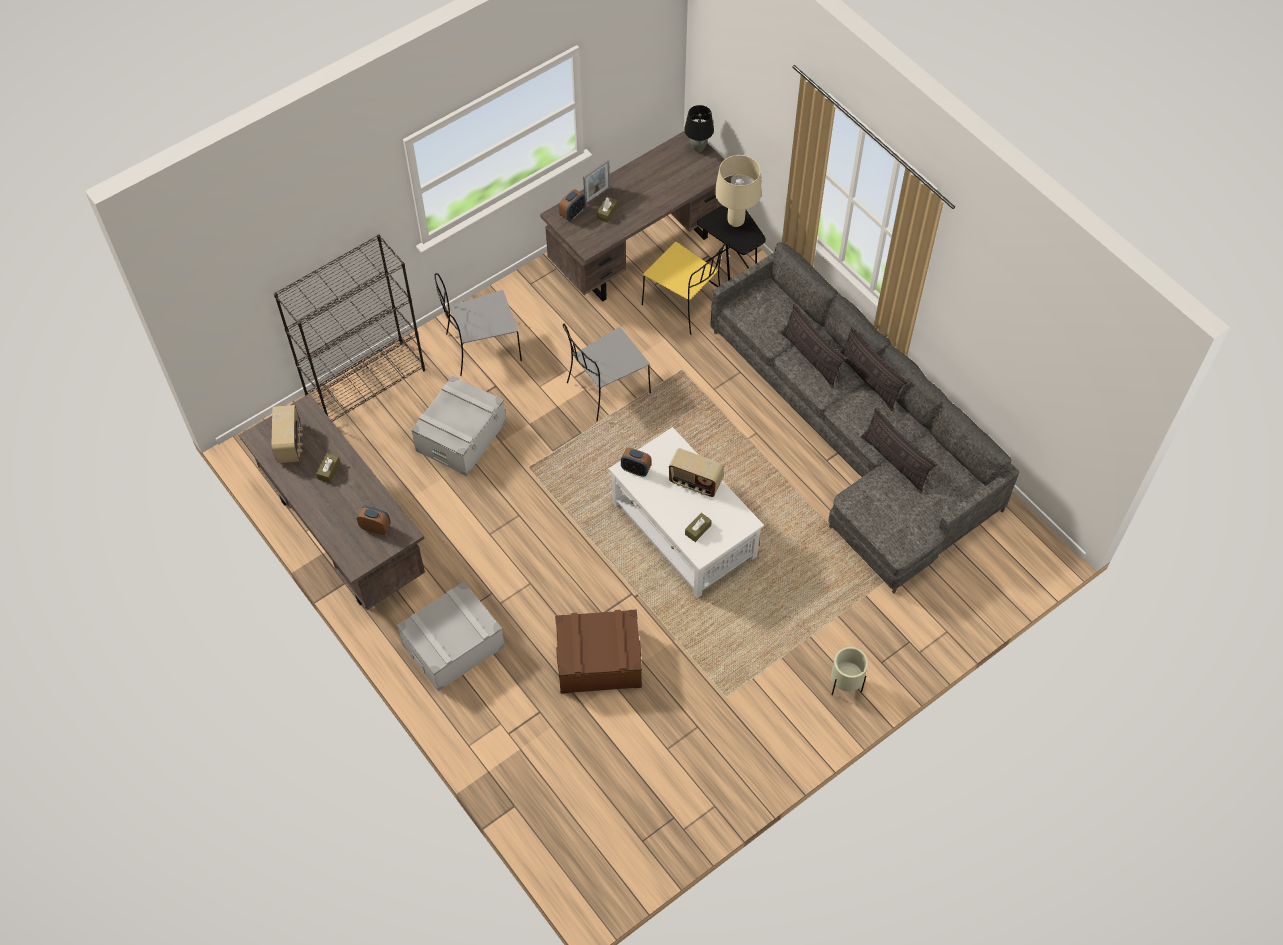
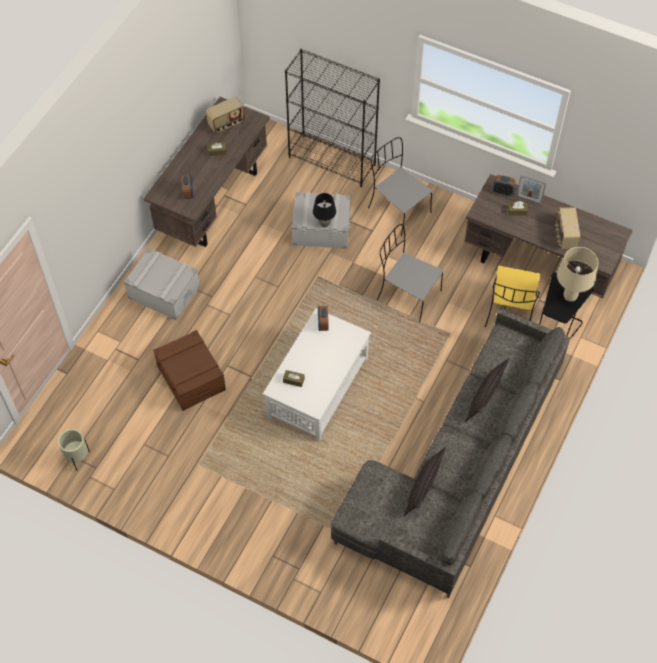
camera: 65 degrees right, 0 degrees up
radio [669,448,724,497] -> radio moved to [555,207,580,249]
black table lamp [684,105,714,152] -> black table lamp moved to [313,193,336,228]
beige planter [831,647,868,695] -> beige planter moved to [58,429,90,471]
pillow [840,327,908,411] -> none

